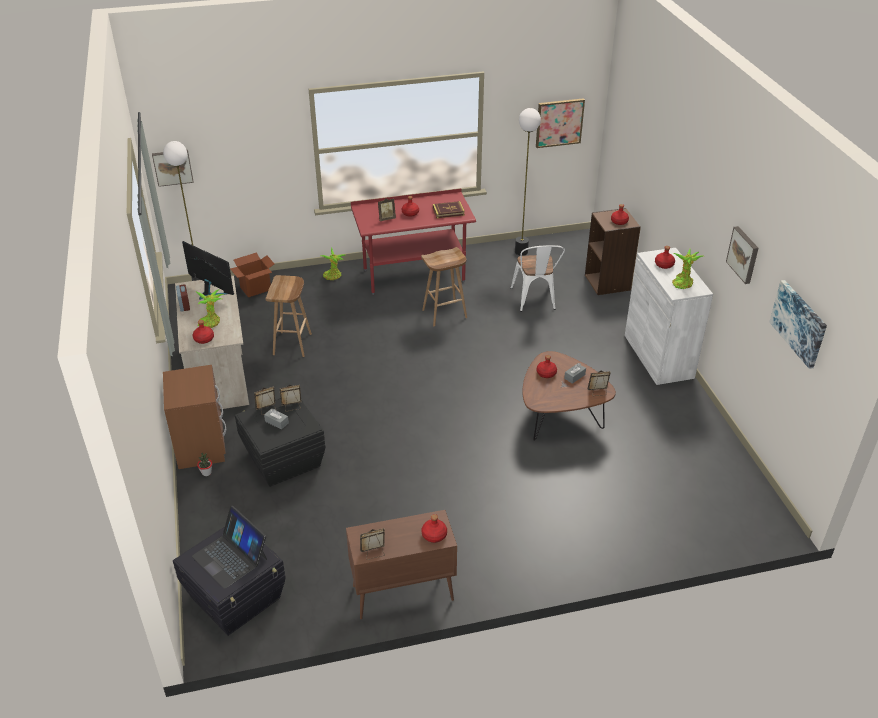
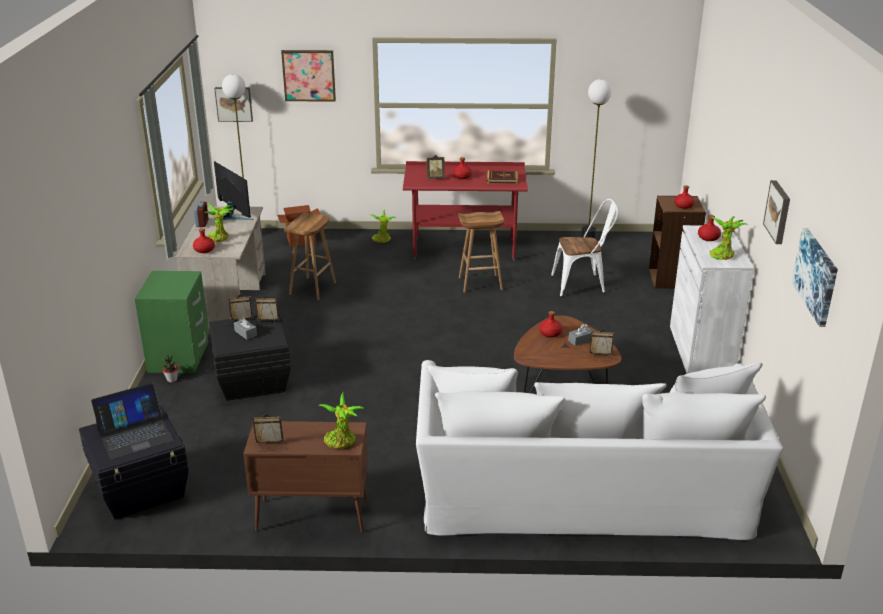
camera: 15 degrees right, 10 degrees down
brown nightstand [163,365,226,469] -> green nightstand [135,271,209,373]
laptop [192,506,267,589] -> laptop turned 90 degrees counterclockwise [91,383,173,460]
red bottle [421,514,447,543] -> potted plant [318,392,364,449]
white chair [510,245,565,312] -> white chair turned 105 degrees counterclockwise [551,199,618,297]
picture [536,98,585,148] -> picture moved to [281,50,336,102]
none -> white sofa [416,360,783,540]

